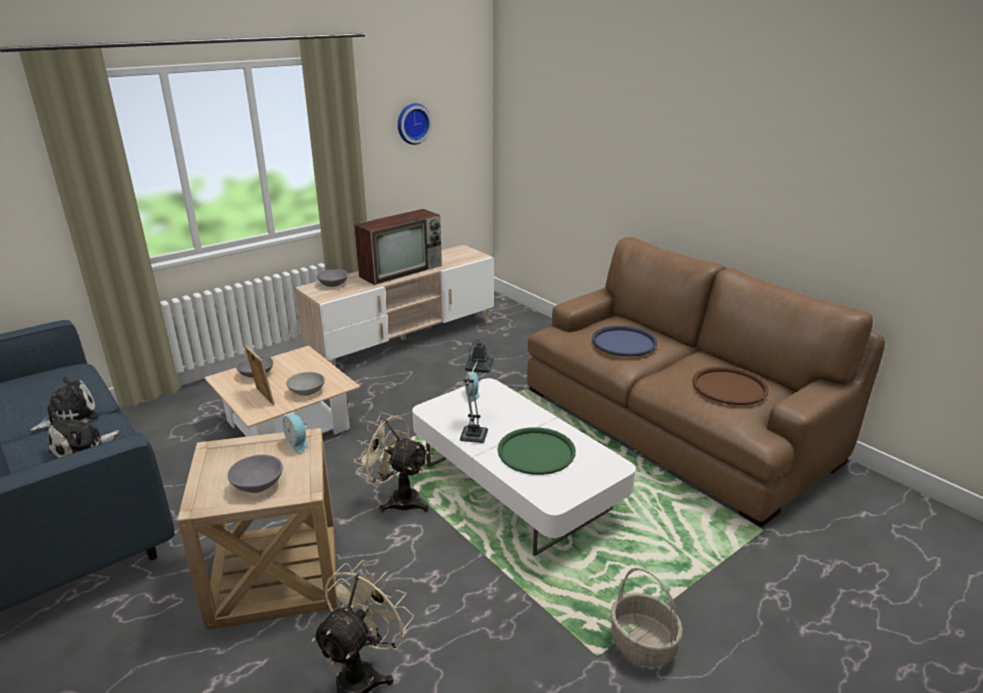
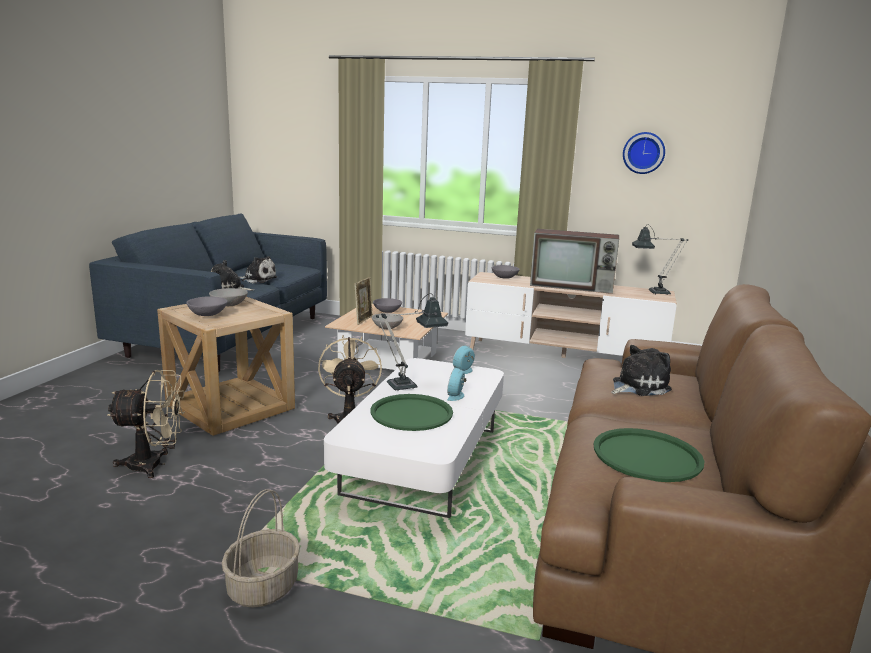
camera: 55 degrees right, 10 degrees down
alarm clock [283,415,307,453] -> alarm clock moved to [447,368,466,401]
blue tray [592,326,657,356] -> plush toy [611,345,672,396]
brown tray [692,367,769,405] -> green tray [594,428,705,482]
none -> grey bowl [209,288,248,306]
none -> table lamp [632,224,688,295]

